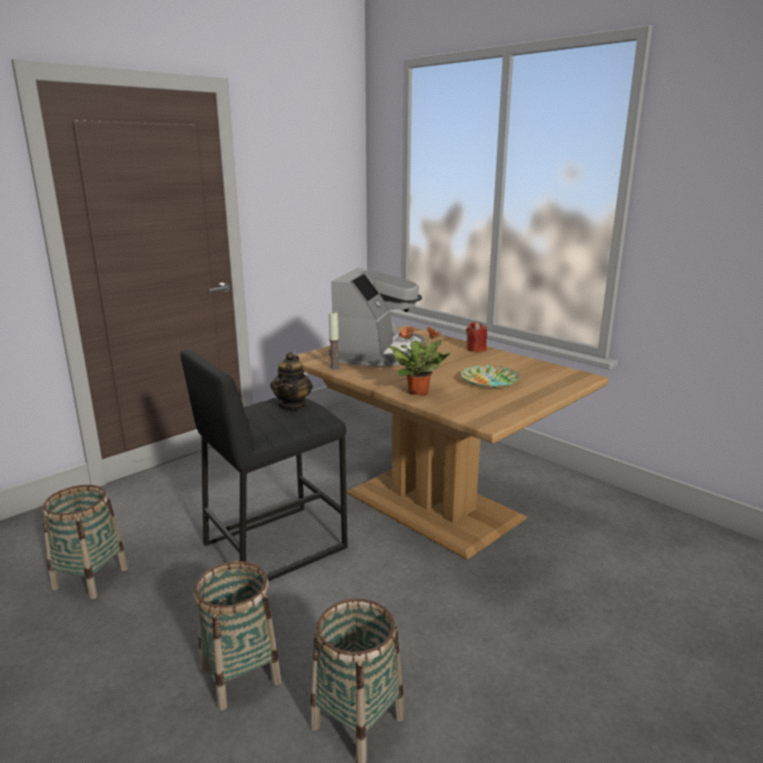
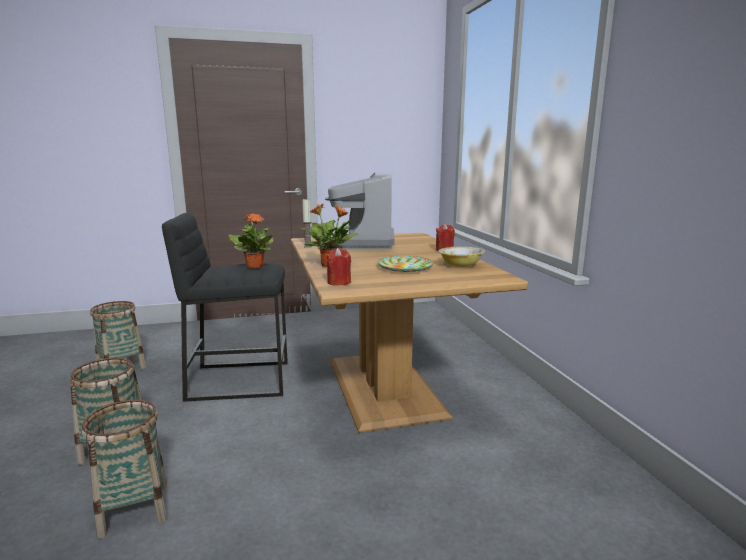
camera: 30 degrees right, 5 degrees down
teapot [270,352,313,410] -> potted plant [228,213,274,269]
coffee machine [329,268,425,366] -> coffee machine turned 135 degrees clockwise [322,173,395,250]
none -> red candle [326,248,351,286]
none -> bowl [438,247,485,267]

